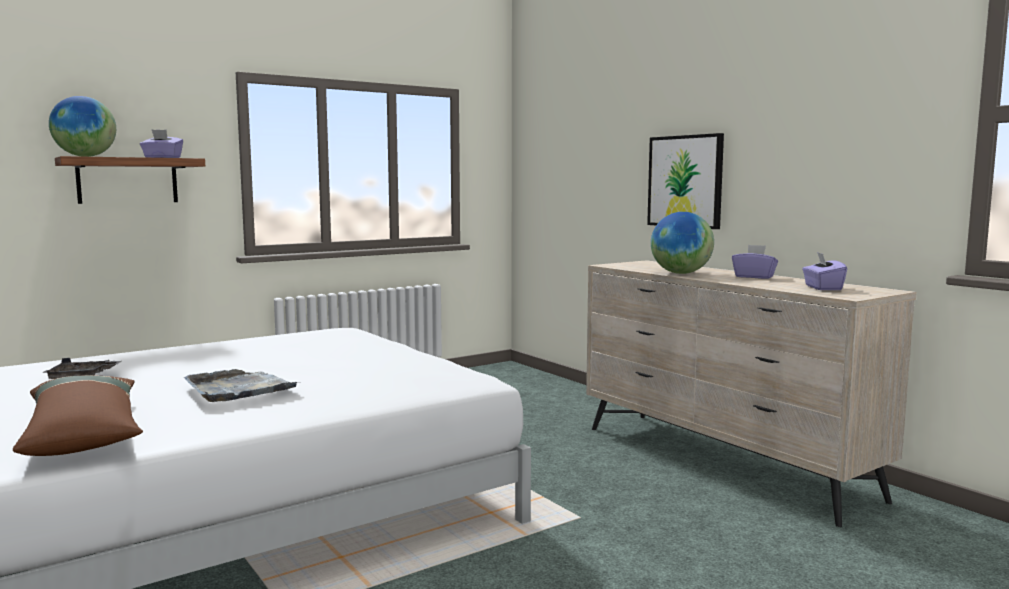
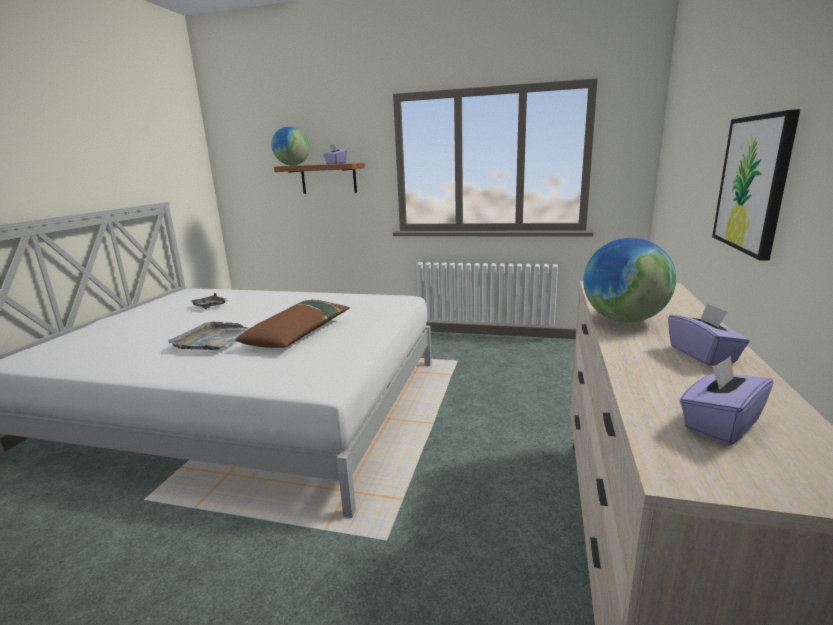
camera: 50 degrees right, 10 degrees up
brown pillow [13,375,143,456] -> brown pillow moved to [235,300,350,348]

